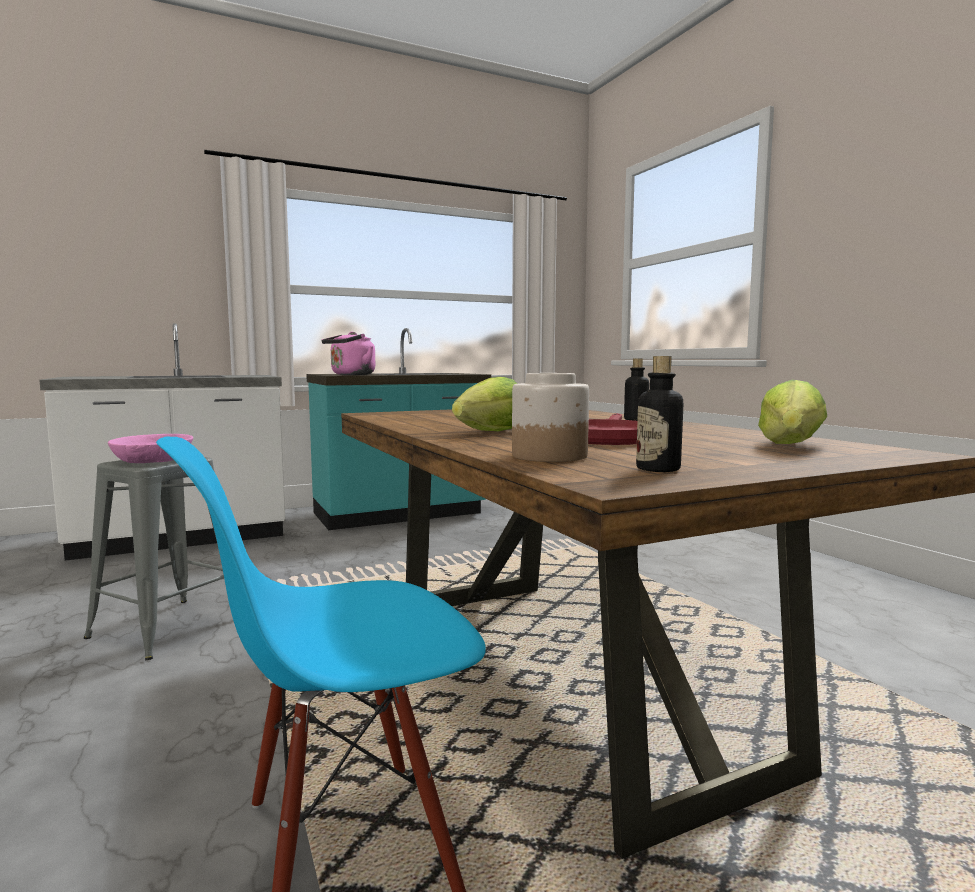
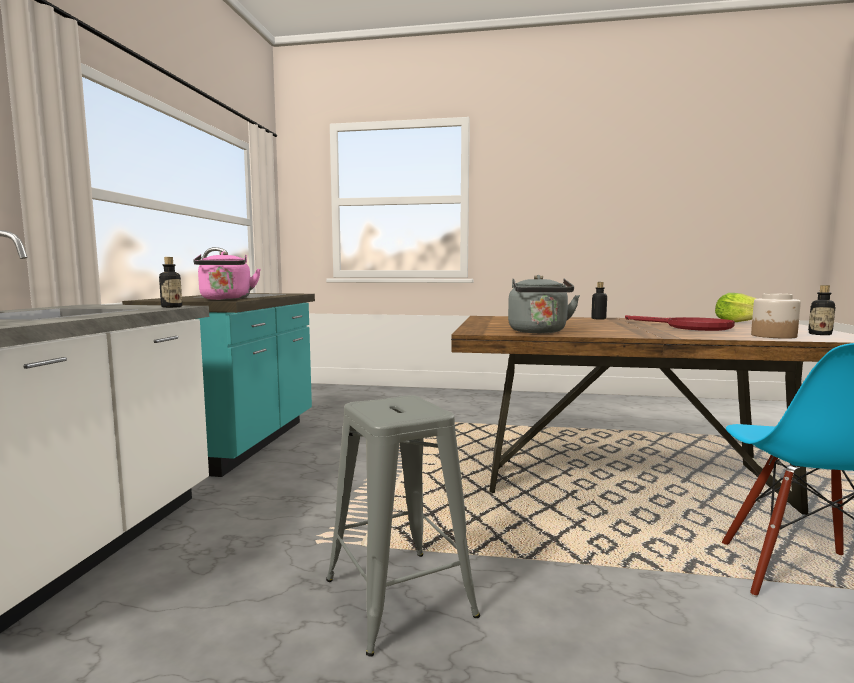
camera: 55 degrees left, 0 degrees up
pink bowl [108,434,193,463] -> none
lettuce [452,377,517,431] -> none
none -> bottle [159,257,182,308]
none -> grey kettle [508,275,580,333]

